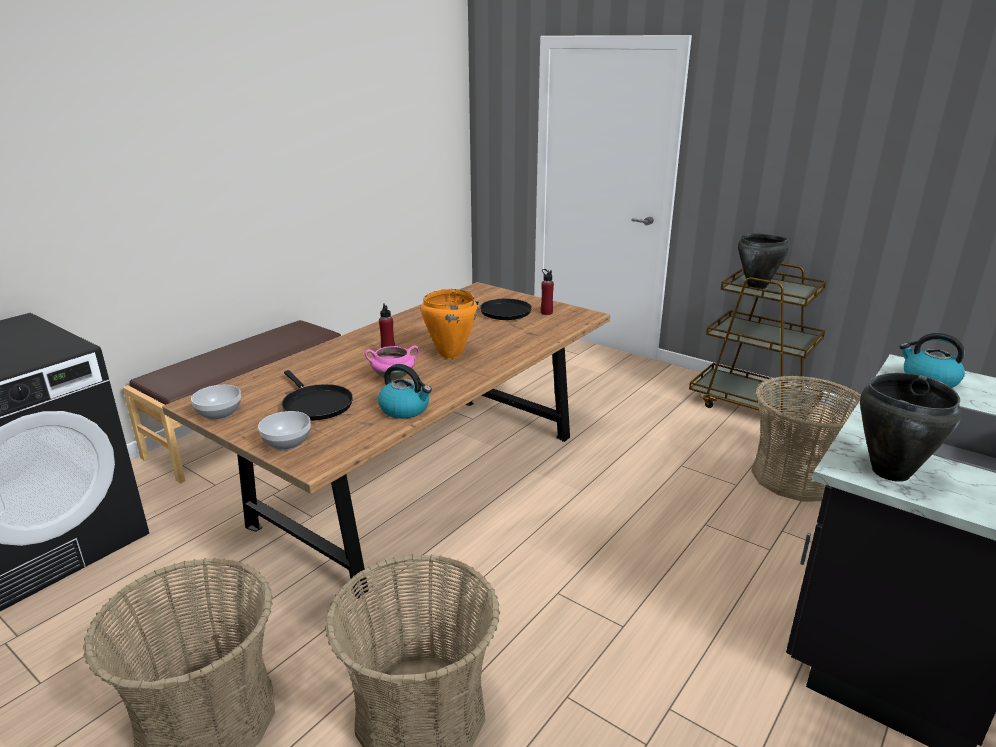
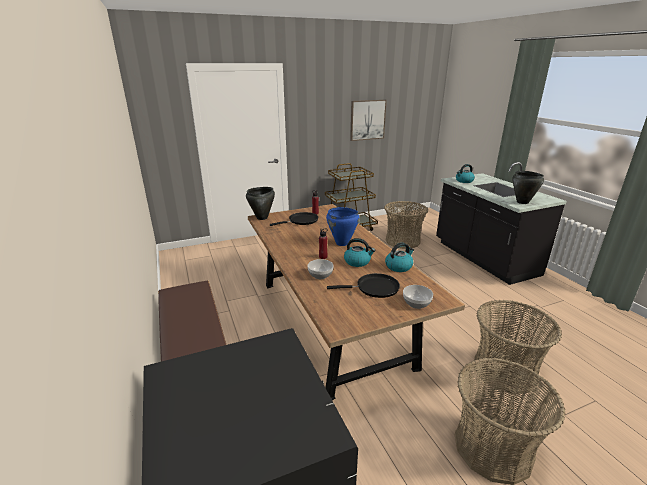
camera: 60 degrees left, 0 degrees up
bowl [191,385,241,420] -> bowl moved to [307,259,334,279]
pink cooking pot [365,345,419,381] -> kettle [344,238,375,267]
orange cooking pot [421,289,478,359] -> blue cooking pot [326,207,360,246]
black cooking pot [738,233,790,289] -> black cooking pot moved to [246,187,275,220]
none -> picture [350,100,387,141]

